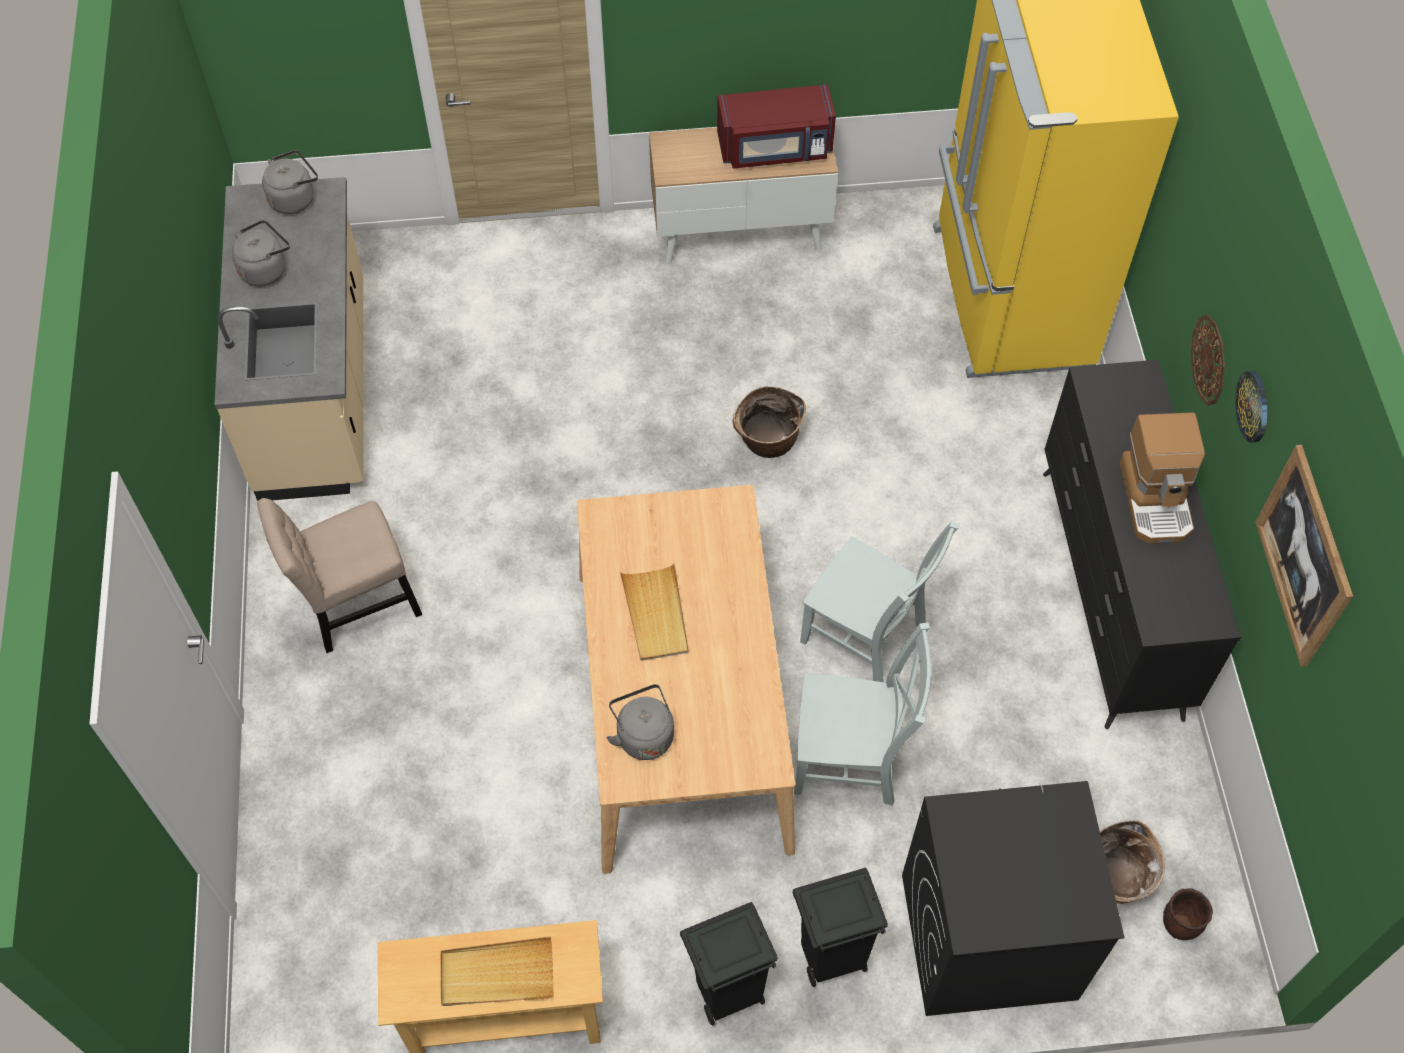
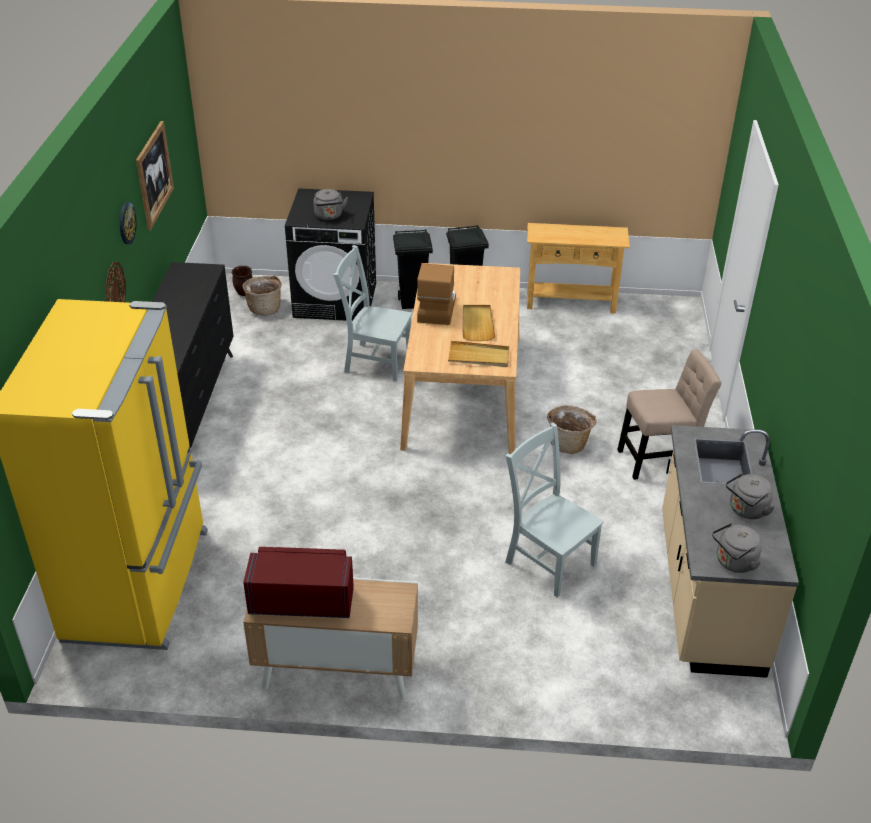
camera: 170 degrees left, 20 degrees down
beige tray [440,937,554,1006] -> beige tray moved to [448,341,509,367]
grey kettle [606,684,674,760] -> grey kettle moved to [313,189,348,220]
basket [732,386,806,458] -> basket moved to [547,405,596,454]
grey chair [800,521,960,682] -> grey chair moved to [505,422,604,598]
coffee machine [1120,412,1205,544] -> coffee machine moved to [417,264,456,325]

